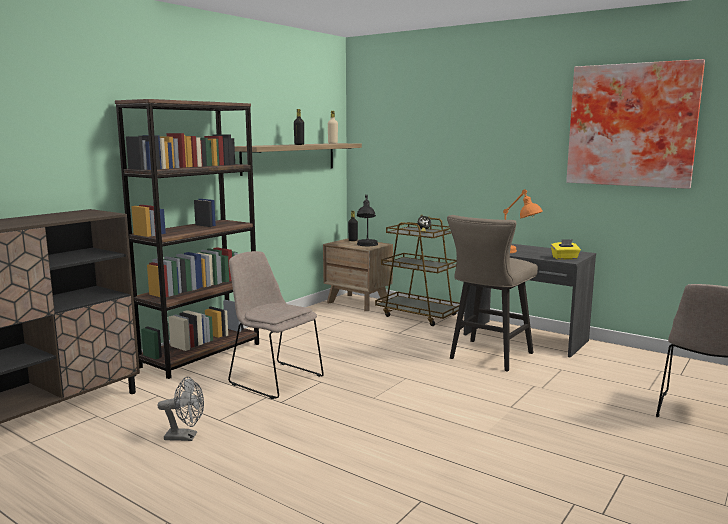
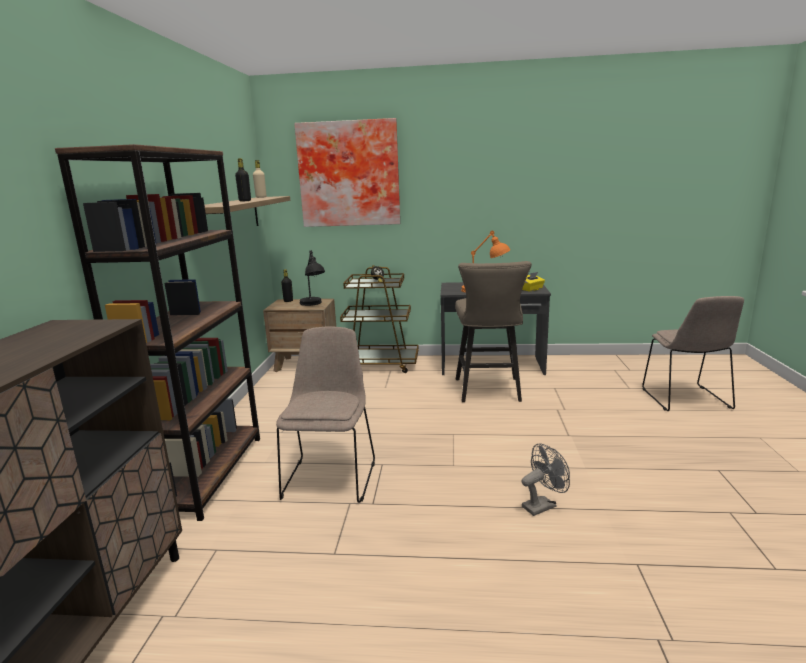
camera: 30 degrees left, 5 degrees up
grey fan [157,376,204,441] -> grey fan moved to [522,444,570,516]
beige chair [228,251,324,399] -> beige chair turned 90 degrees clockwise [276,326,375,503]
picture [566,59,705,189] -> picture moved to [294,118,400,227]

